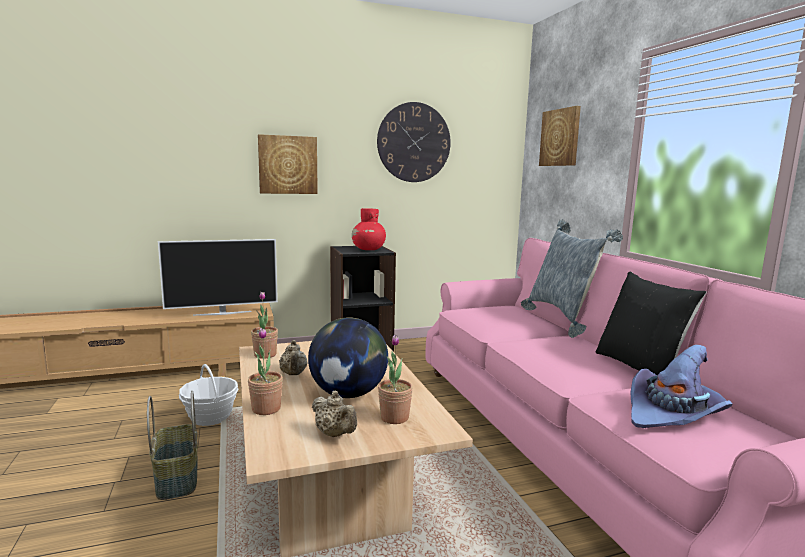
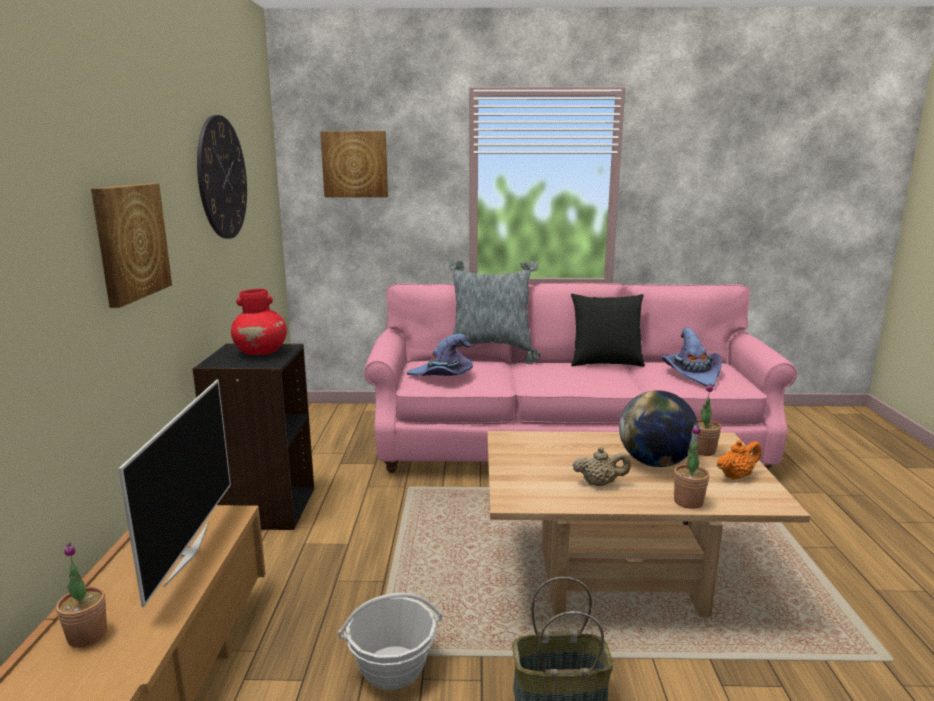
camera: 70 degrees left, 5 degrees up
potted plant [251,292,278,359] -> potted plant moved to [56,542,107,648]
beige teapot [312,391,357,437] -> orange teapot [717,440,761,480]
none -> purple hat [407,334,473,376]

